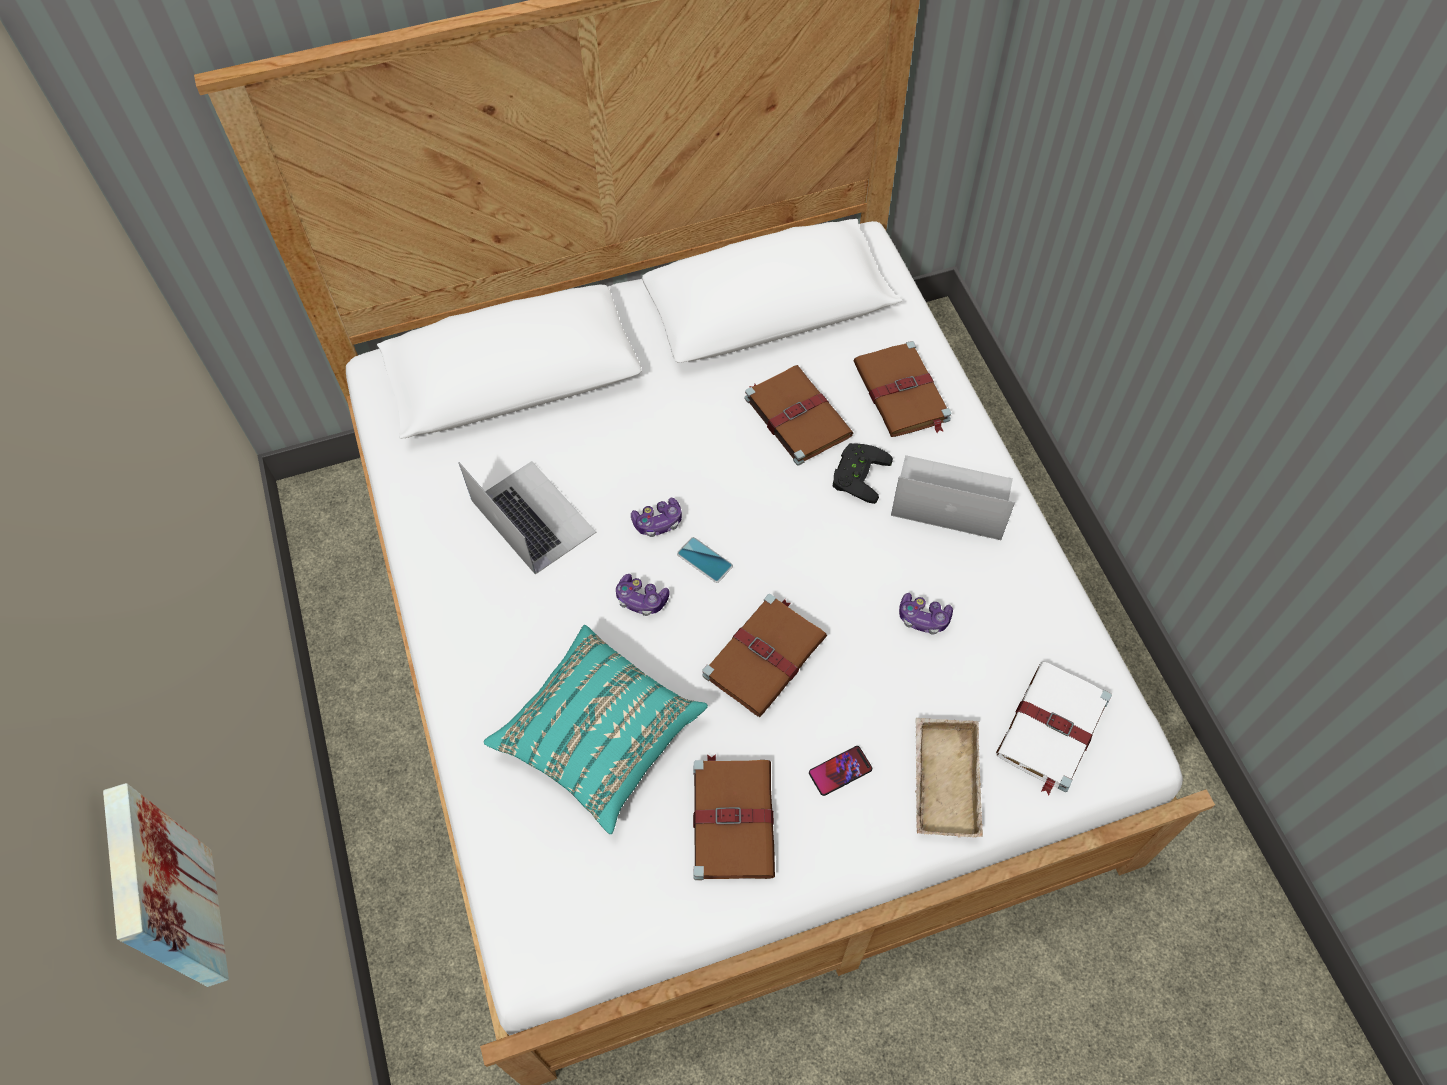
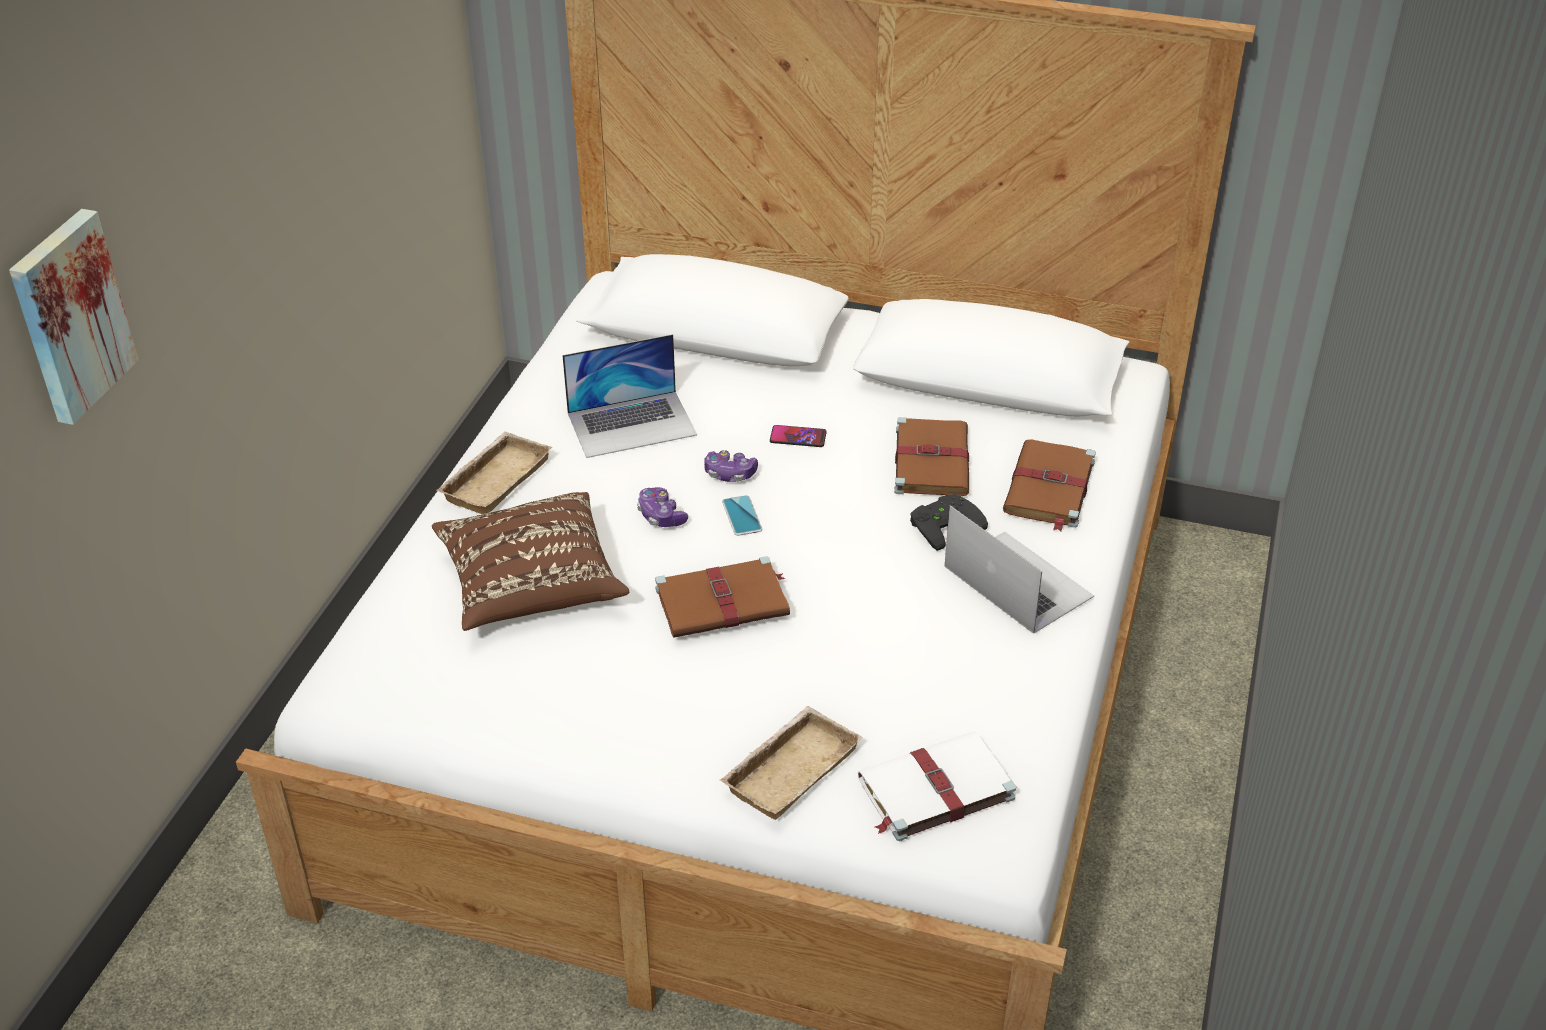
camera: 35 degrees right, 20 degrees down
laptop [458,461,596,575] -> laptop turned 75 degrees clockwise [562,334,697,458]
turquoise pillow [484,625,708,834] -> brown pillow [432,492,629,631]
brown book [693,754,775,880] -> none
phone [809,746,872,796] -> phone moved to [770,425,827,447]
game controller [899,593,953,635] -> none
none -> beige tray [436,432,552,514]

